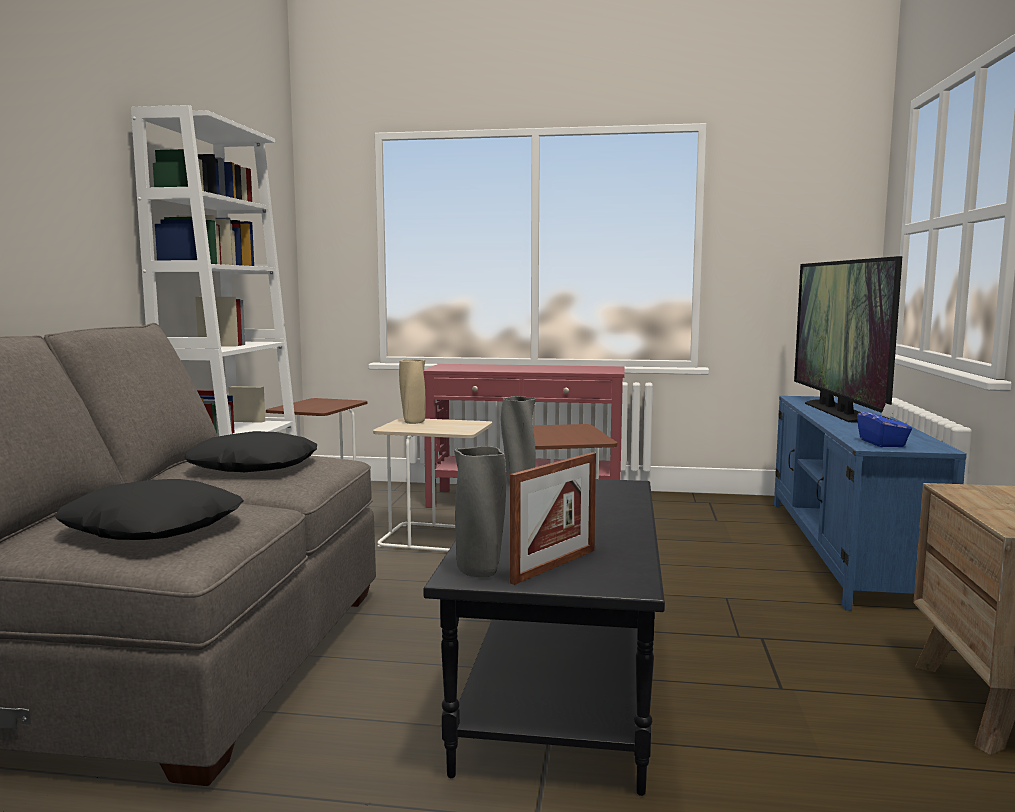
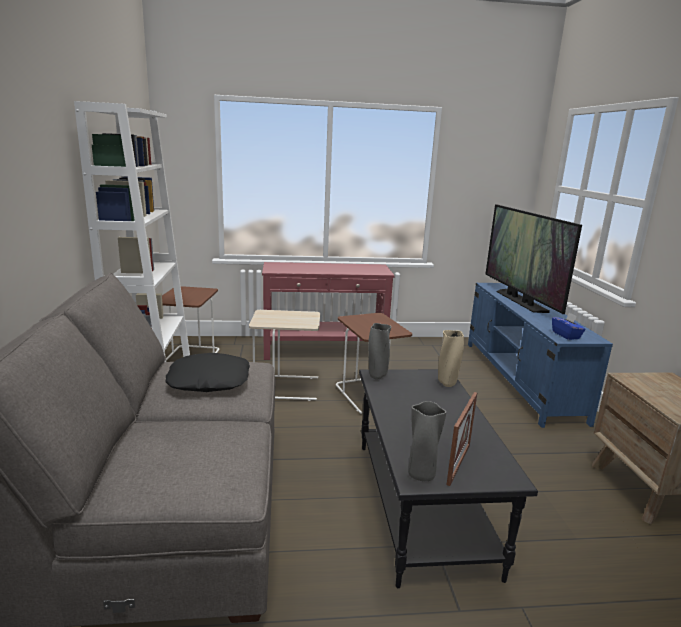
camera: 15 degrees left, 10 degrees up
black pillow [55,479,244,540] -> none
beige vase [399,359,425,424] -> beige vase moved to [438,330,464,387]

